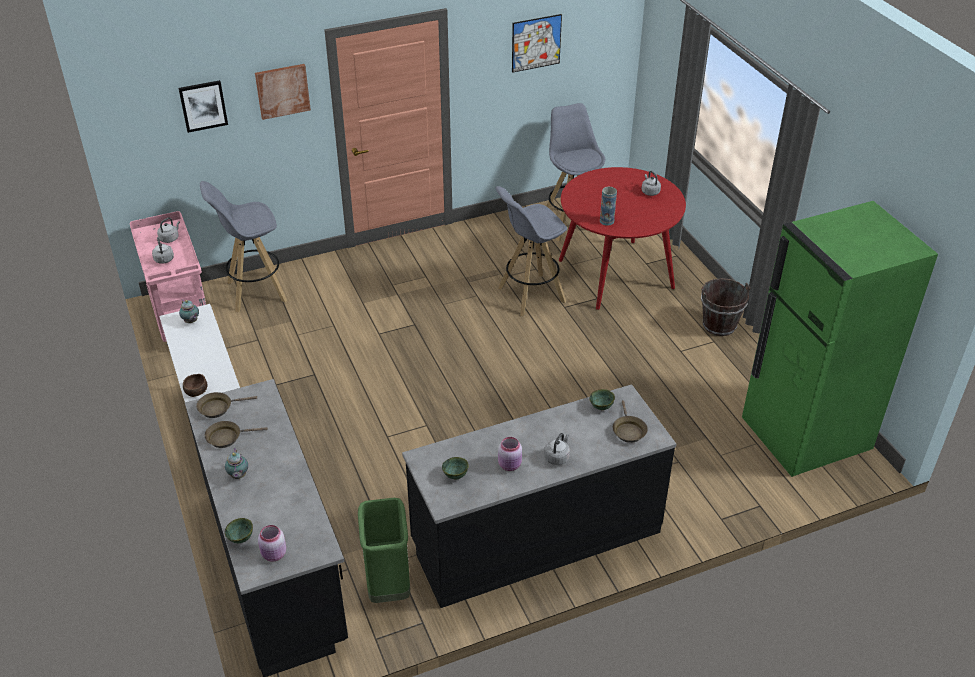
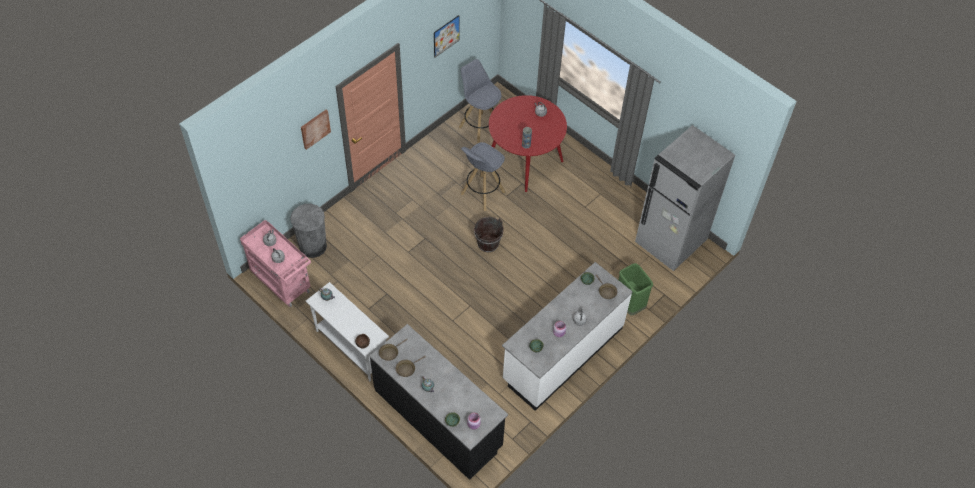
camera: 25 degrees left, 15 degrees up
picture [178,80,228,133] -> none
grey stool [200,181,287,312] -> grey trash can [290,204,327,258]
green trash can [358,498,410,603] -> green trash can moved to [619,263,653,316]
black counter [402,384,676,608] -> white counter [502,262,633,411]
brown bucket [701,278,750,336] -> brown bucket moved to [474,217,504,252]
green fridge [742,201,938,477] -> grey fridge [635,125,735,271]

